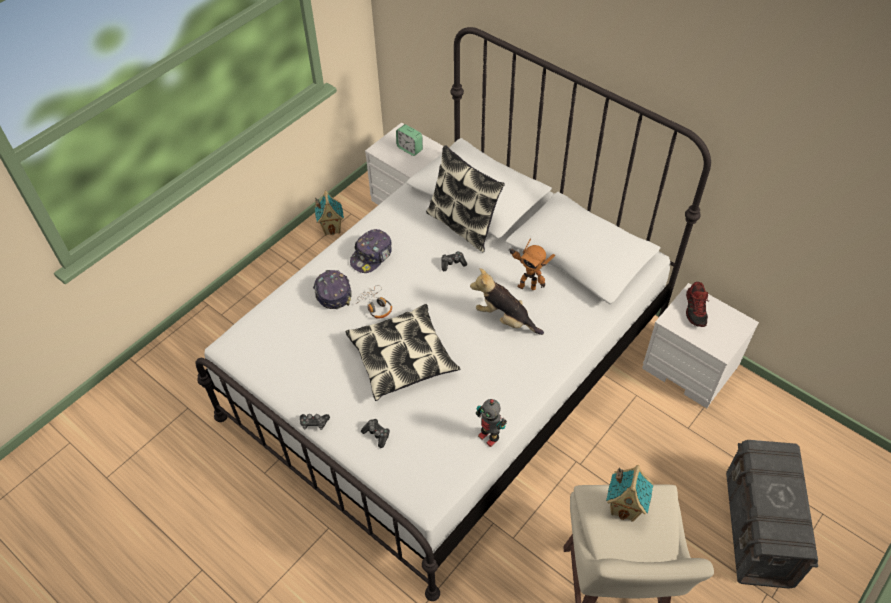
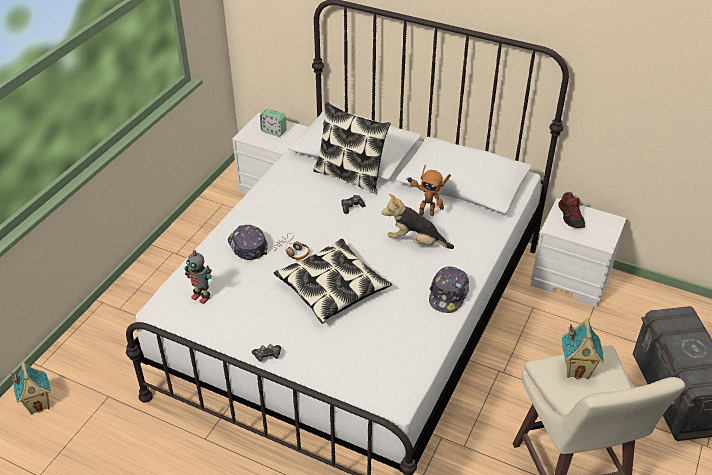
camera: 15 degrees left, 10 degrees down
toy house [315,191,344,236] -> toy house moved to [11,362,51,415]
cap [350,229,392,273] -> cap moved to [429,266,469,313]
game controller [361,419,390,448] -> none
toy robot [476,399,507,447] -> toy robot moved to [185,250,212,304]

